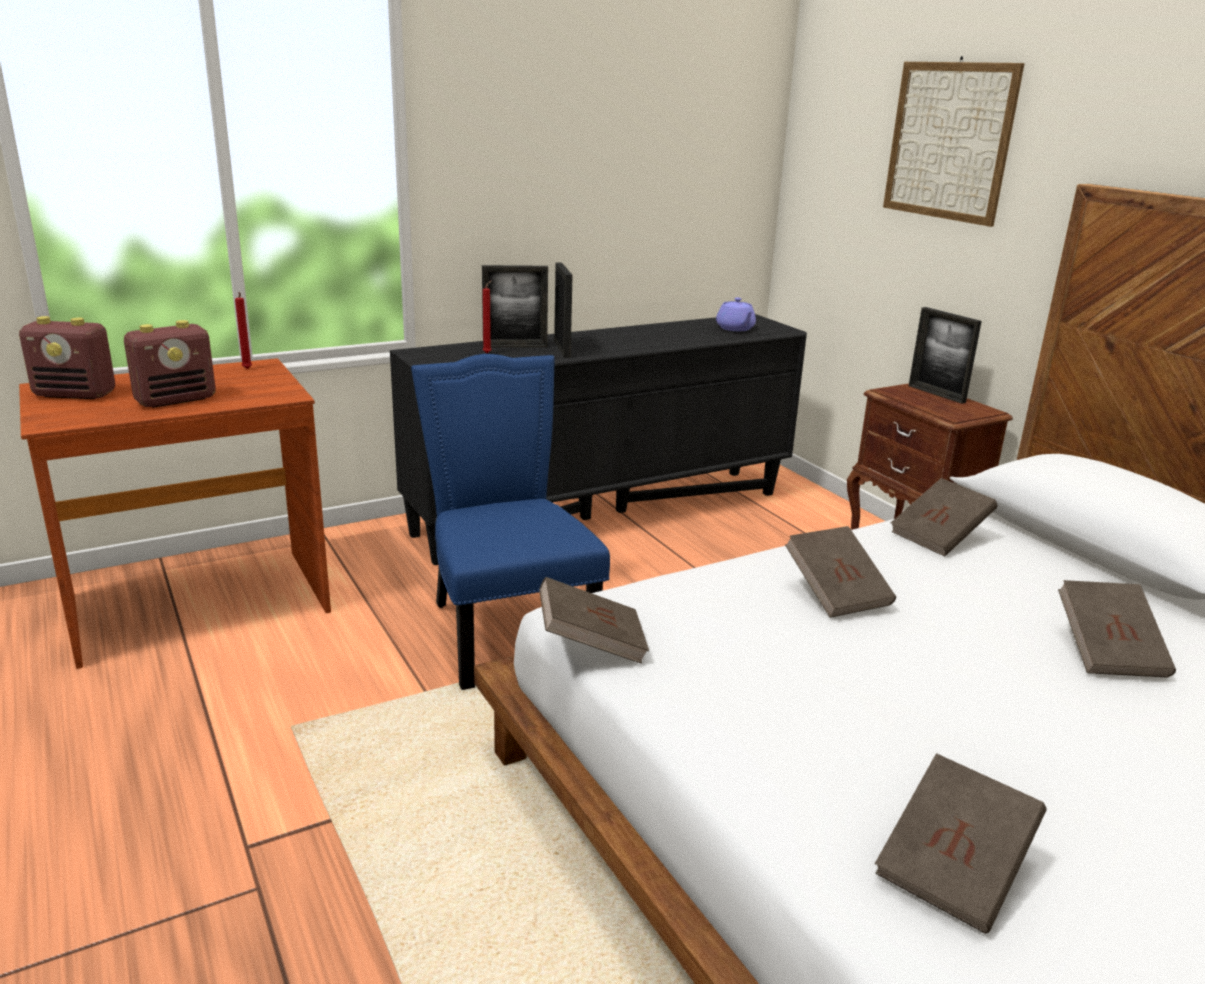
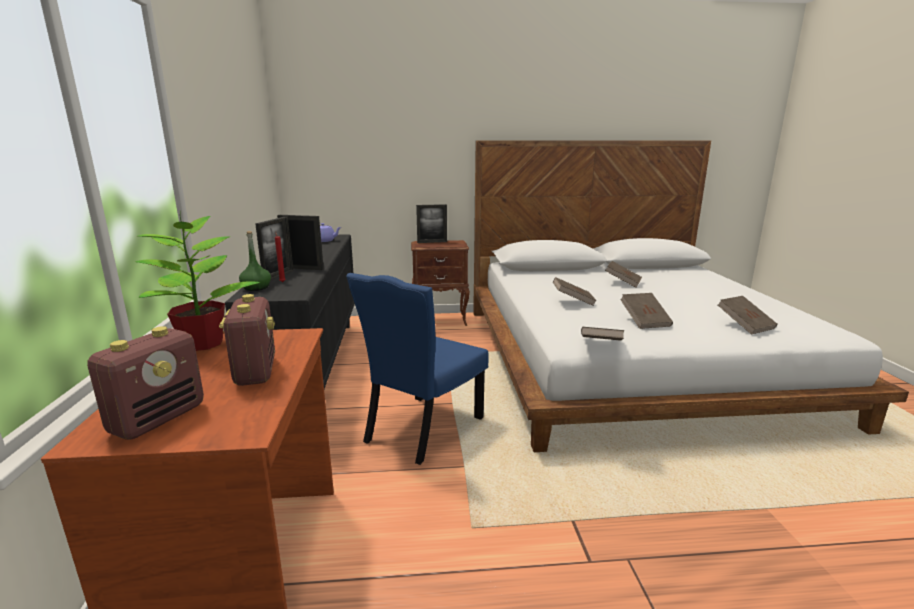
camera: 65 degrees left, 5 degrees down
red candle [235,292,252,369] -> potted plant [135,210,260,351]
blue chair [411,354,610,690] -> blue chair turned 60 degrees counterclockwise [346,273,489,465]
picture [883,56,1024,227] -> none
brown book [891,478,997,557] -> brown book moved to [620,293,673,329]
none -> green bottle [239,231,271,291]

